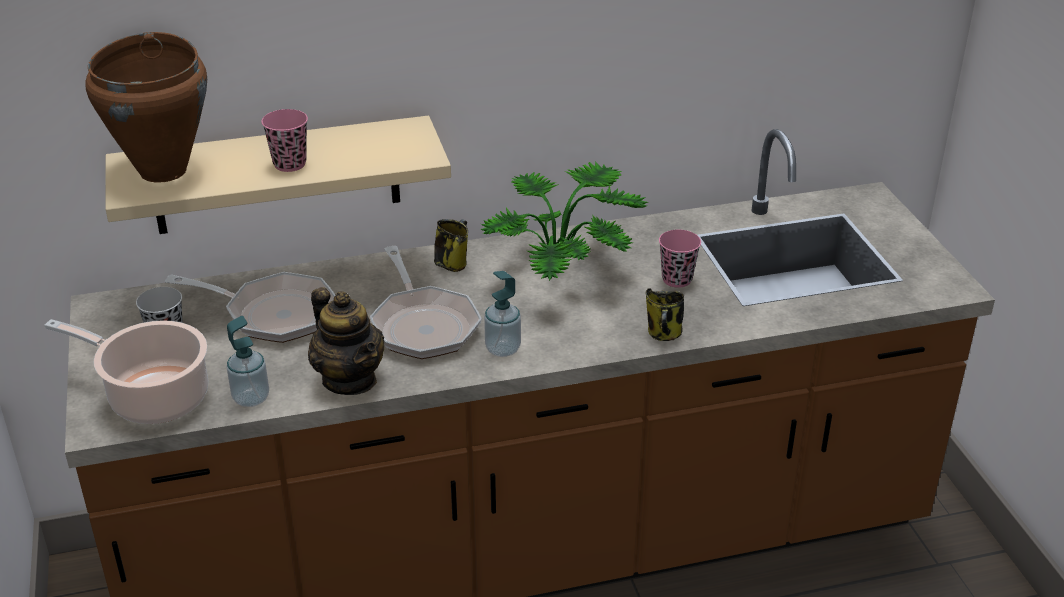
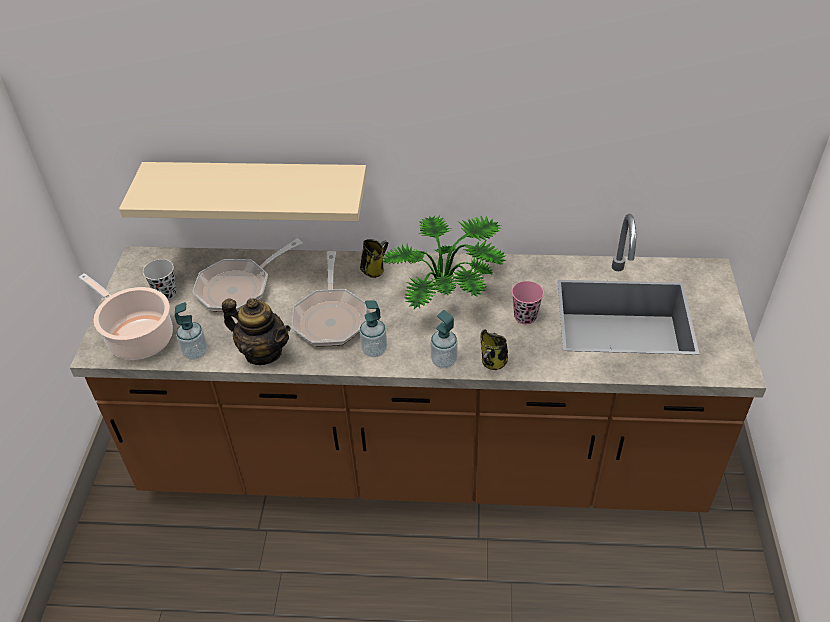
camera: 20 degrees right, 10 degrees up
brown cooking pot [85,32,207,183] -> none
frying pan [165,272,335,343] -> frying pan turned 105 degrees clockwise [192,239,302,312]
pink cup [261,109,308,172] -> none
teapot [308,287,385,395] -> teapot turned 45 degrees counterclockwise [222,298,291,365]
none -> soap dispenser [431,310,458,369]

